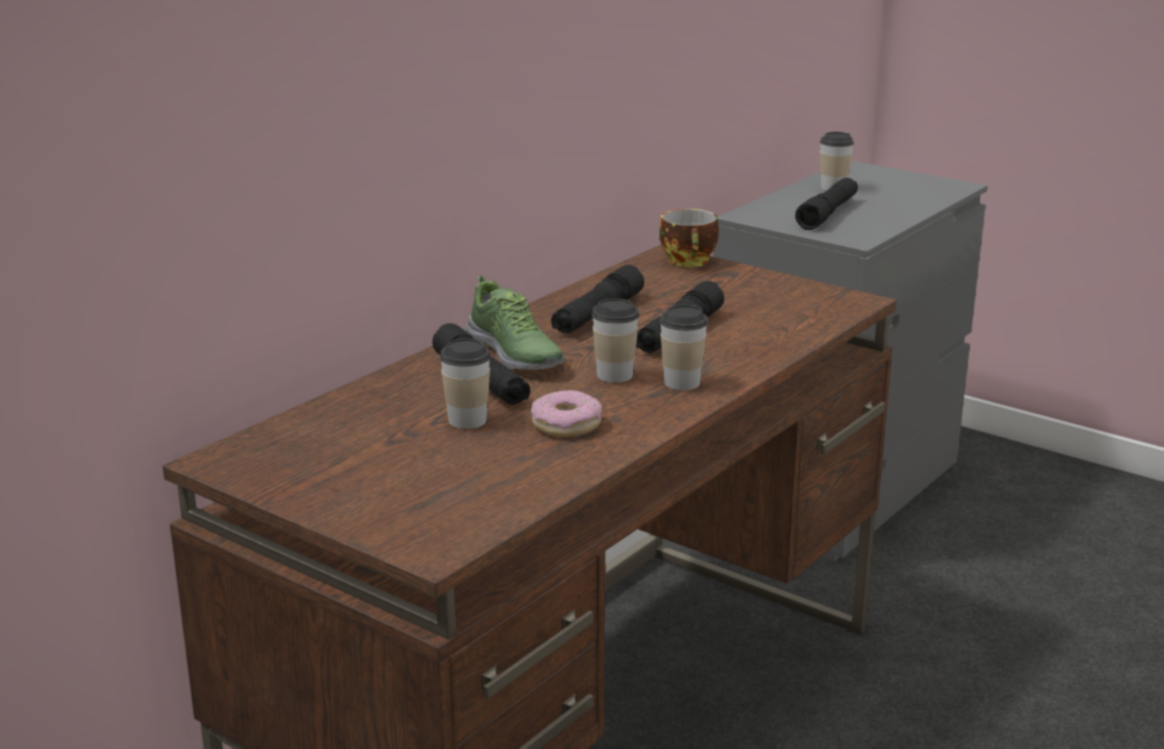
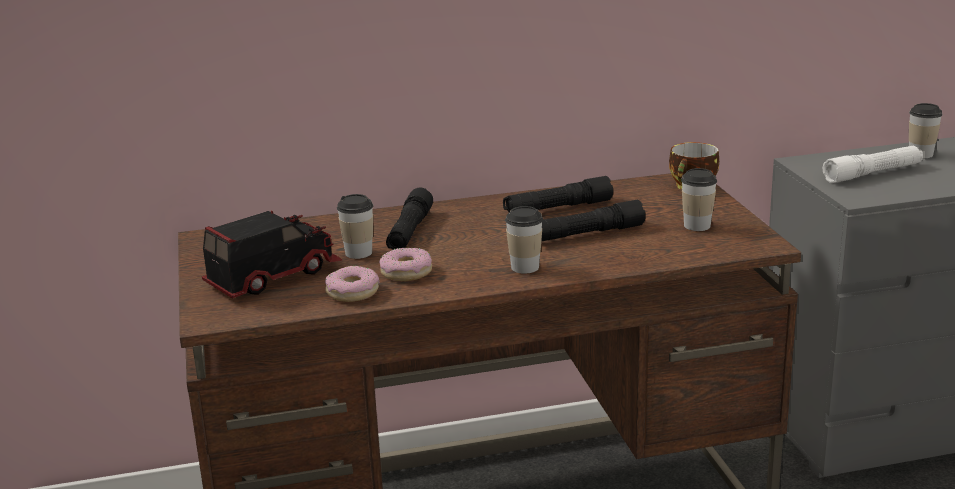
camera: 40 degrees right, 0 degrees up
shoe [466,275,565,370] -> none
cup [592,298,639,383] -> cup moved to [681,168,717,231]
black flashlight [795,178,858,230] -> white flashlight [823,146,923,183]
none -> toy truck [202,210,342,298]
none -> donut [325,266,379,302]

